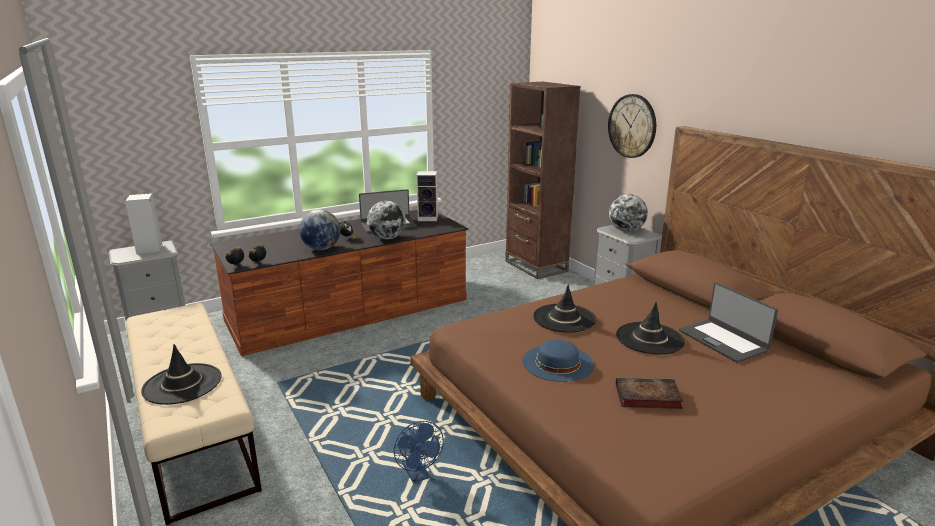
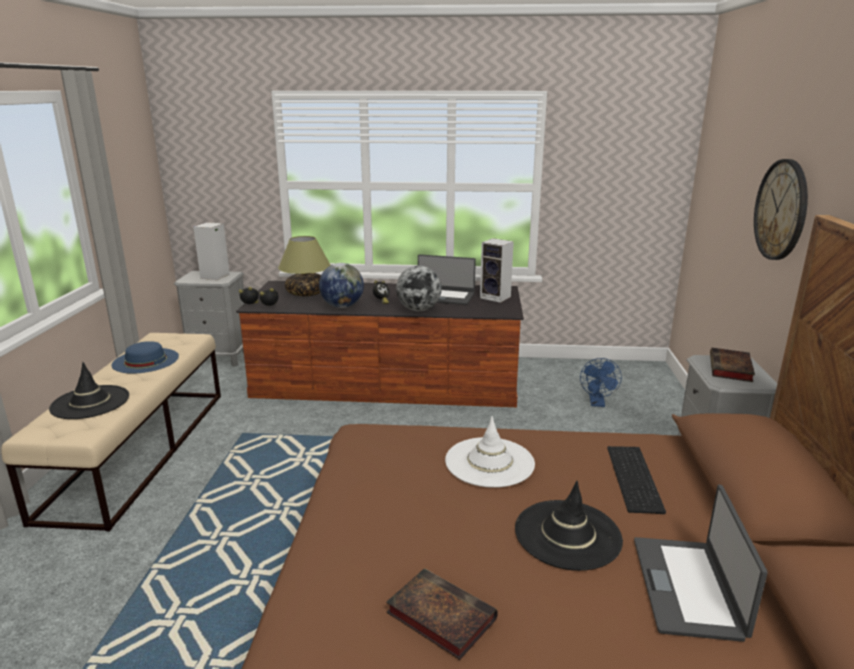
camera: 35 degrees right, 0 degrees up
blue fan [394,421,444,483] -> blue fan moved to [580,358,622,407]
brown bookcase [505,82,581,279] -> none
blue hat [522,340,594,382] -> blue hat moved to [112,341,179,374]
black hat [533,284,596,333] -> white hat [445,416,535,488]
globe [609,194,648,232] -> book [710,348,755,382]
none -> table lamp [278,236,331,296]
none -> keyboard [607,446,666,514]

